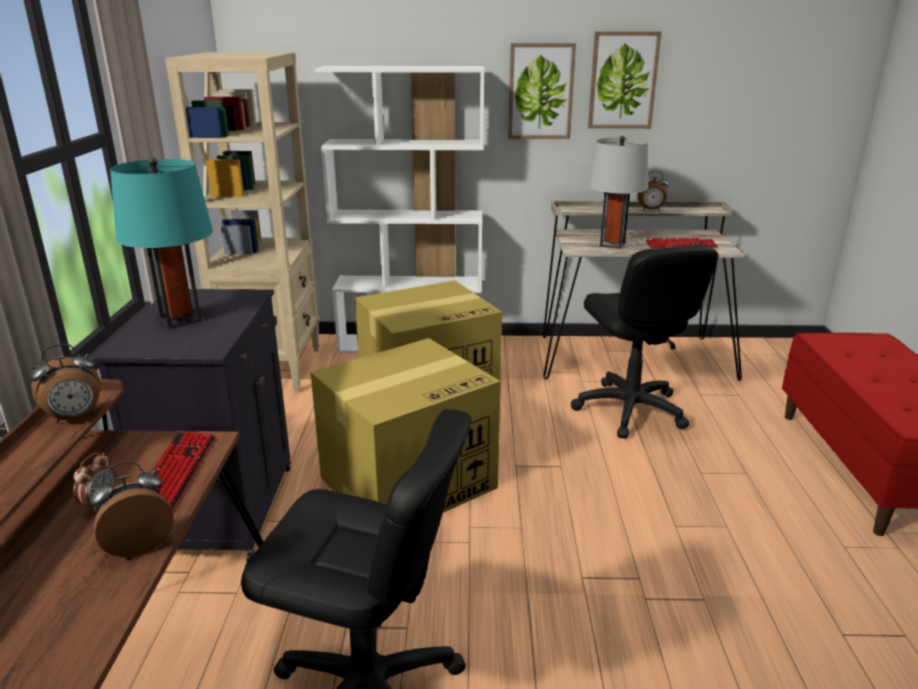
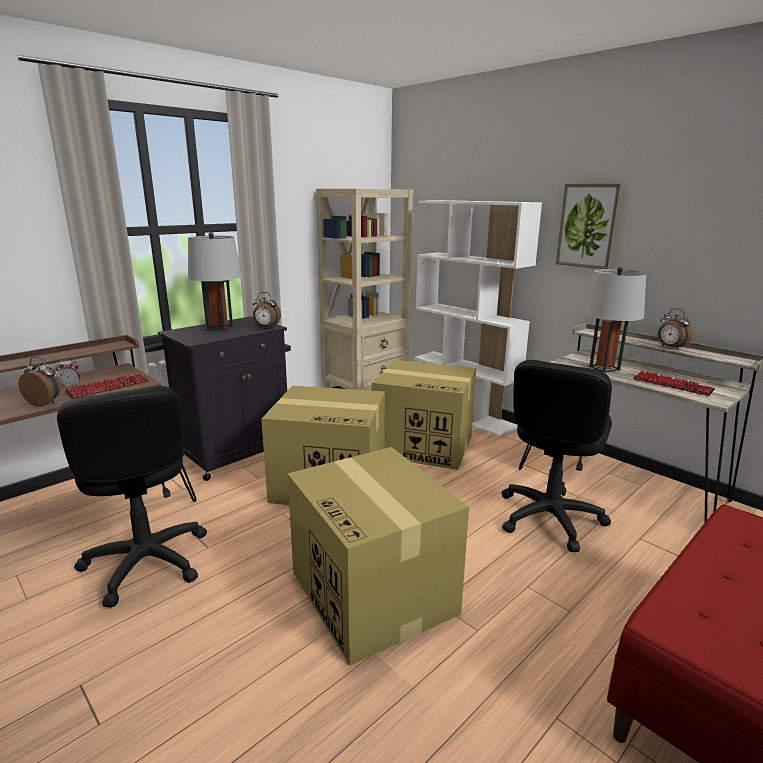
camera: 45 degrees right, 5 degrees down
alarm clock [30,344,101,424] -> alarm clock moved to [253,292,281,328]
turquoise table lamp [110,157,213,328] -> grey table lamp [188,232,242,331]
picture [588,31,661,129] -> none
none -> cardboard box [287,447,469,665]

